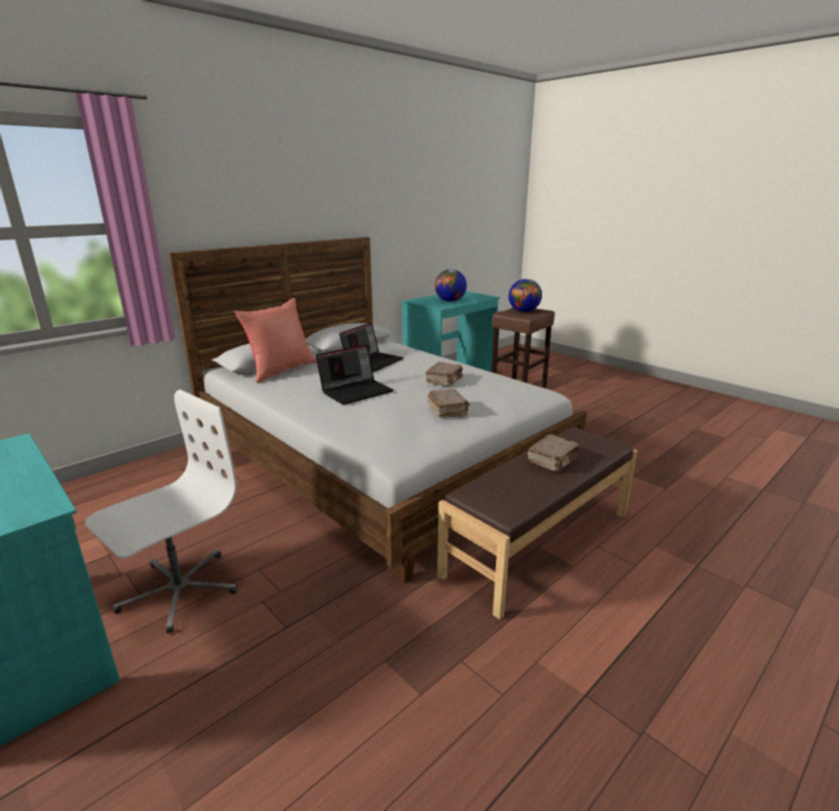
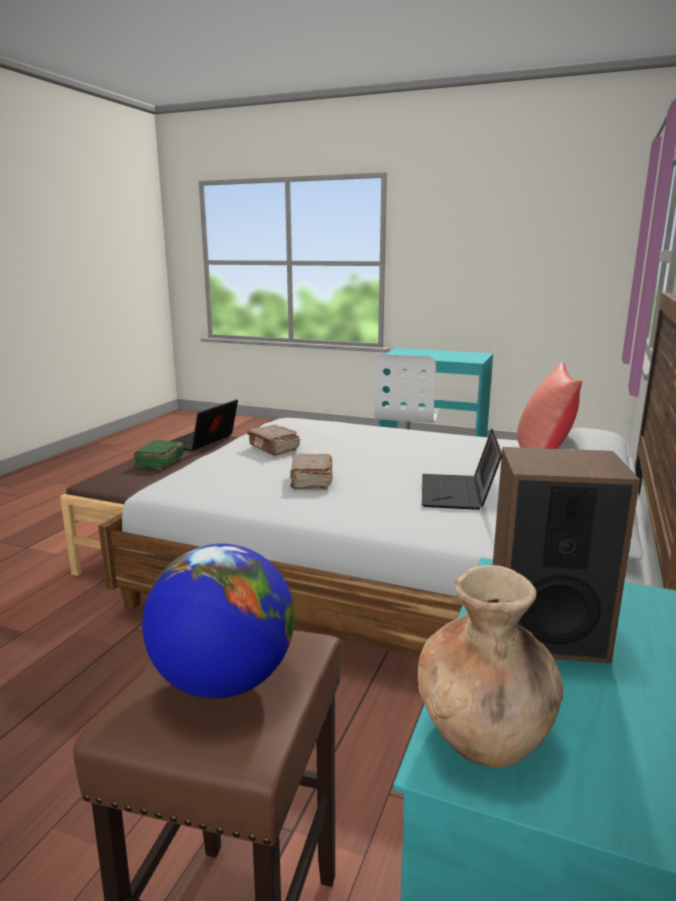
camera: 155 degrees right, 5 degrees down
laptop [316,344,393,405] -> laptop moved to [171,399,238,451]
globe [435,269,467,302] -> speaker [493,447,640,663]
brown book [528,434,579,472] -> green book [134,440,184,470]
none -> brown vase [418,565,563,768]

